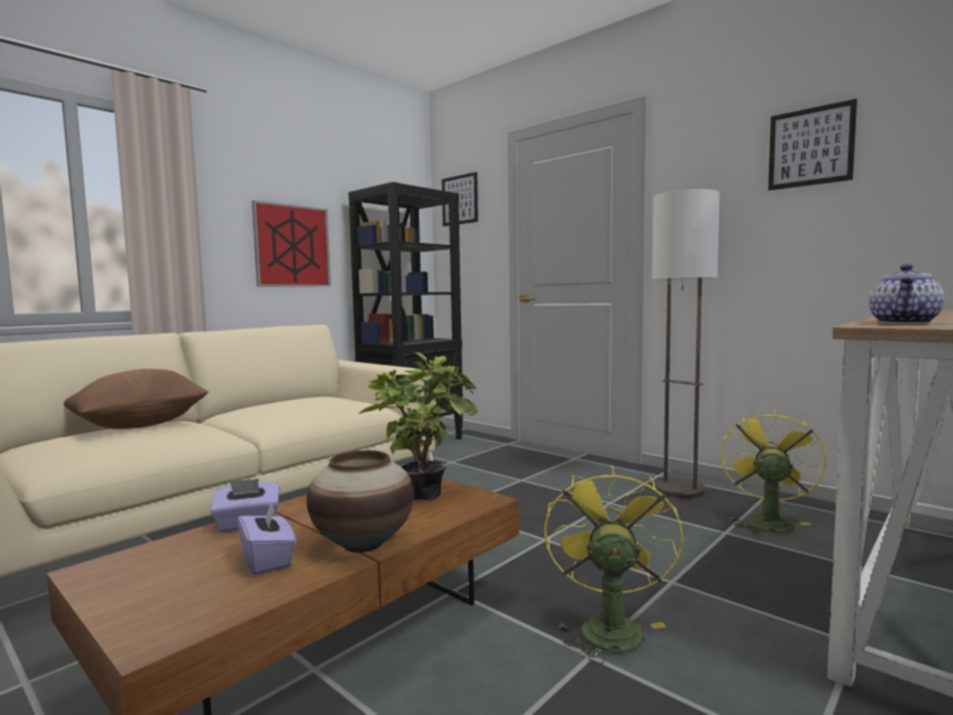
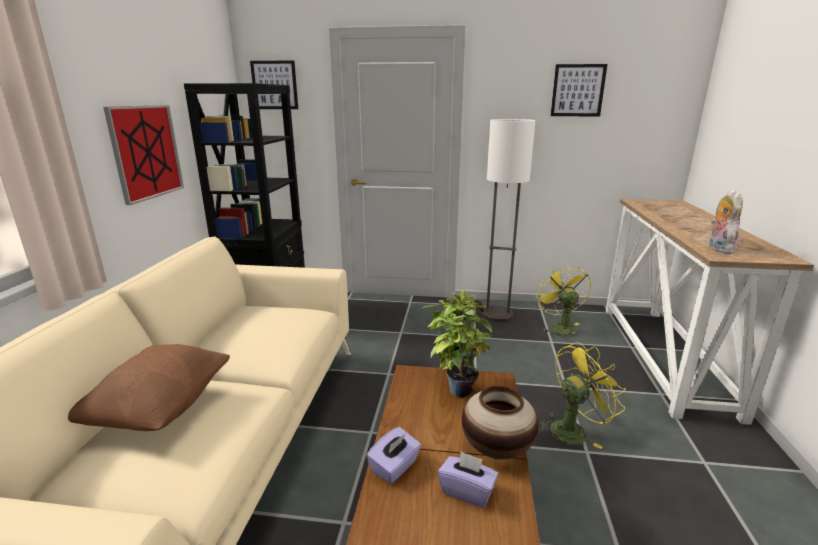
camera: 35 degrees left, 15 degrees up
yellow fan [544,465,683,664] -> yellow fan turned 90 degrees clockwise [539,342,626,449]
teapot [869,264,944,324] -> plush toy [709,189,743,254]

